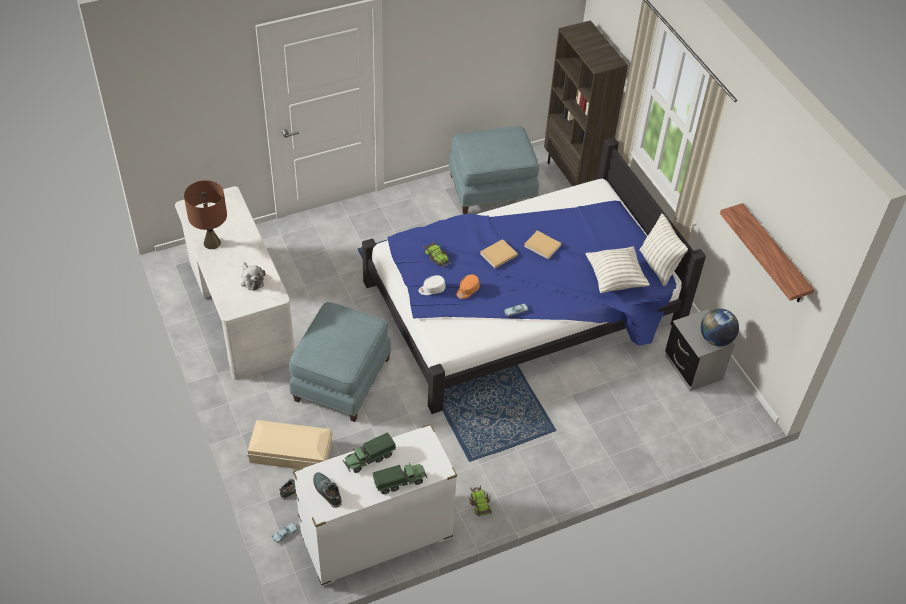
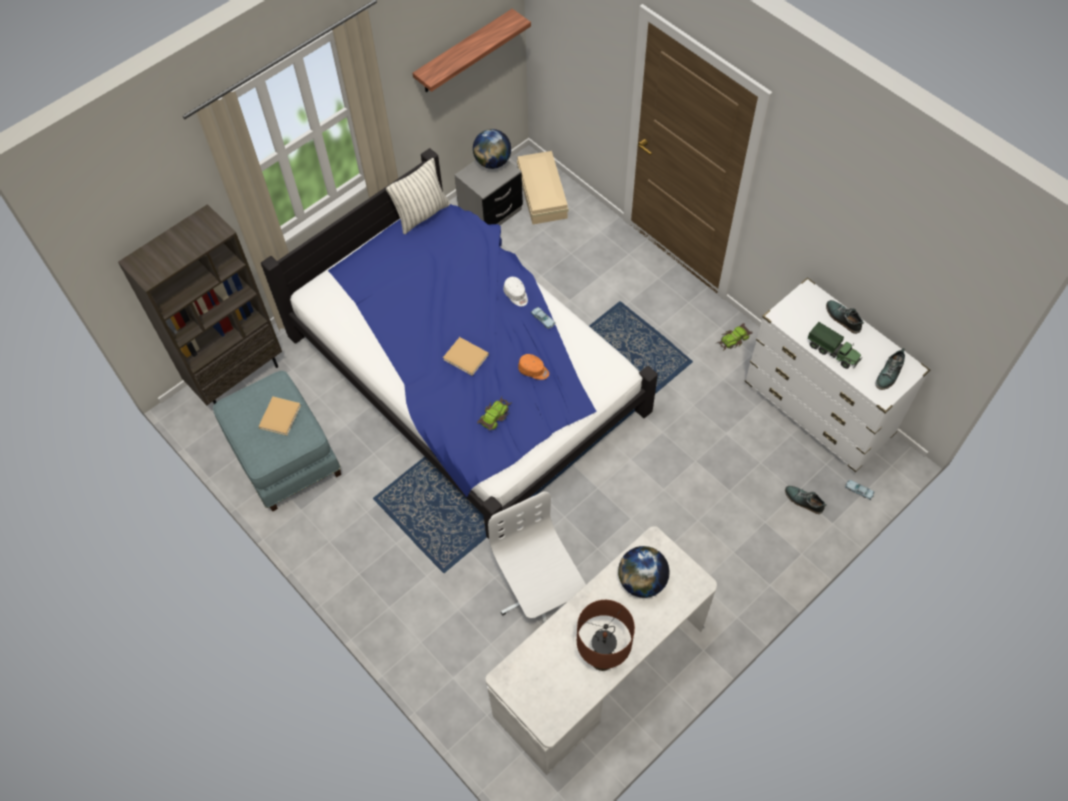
camera: 105 degrees left, 10 degrees up
plush toy [241,262,266,291] -> globe [618,546,670,598]
beige storage box [247,420,332,469] -> beige storage box moved to [517,151,568,224]
blue ottoman [289,302,391,422] -> none
toy truck [373,462,427,494] -> shoe [826,300,864,334]
white cap [419,275,446,295] -> white cap moved to [503,277,528,306]
beige book [524,231,561,259] -> beige book moved to [258,397,301,435]
pillow [586,247,650,293] -> none
none -> white office chair [488,491,586,623]

